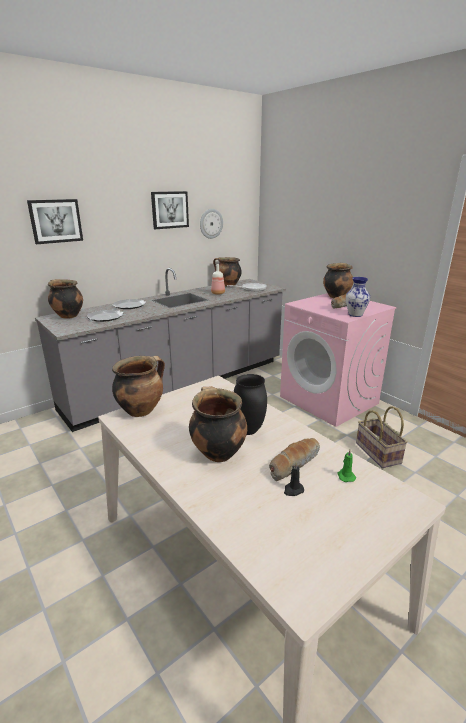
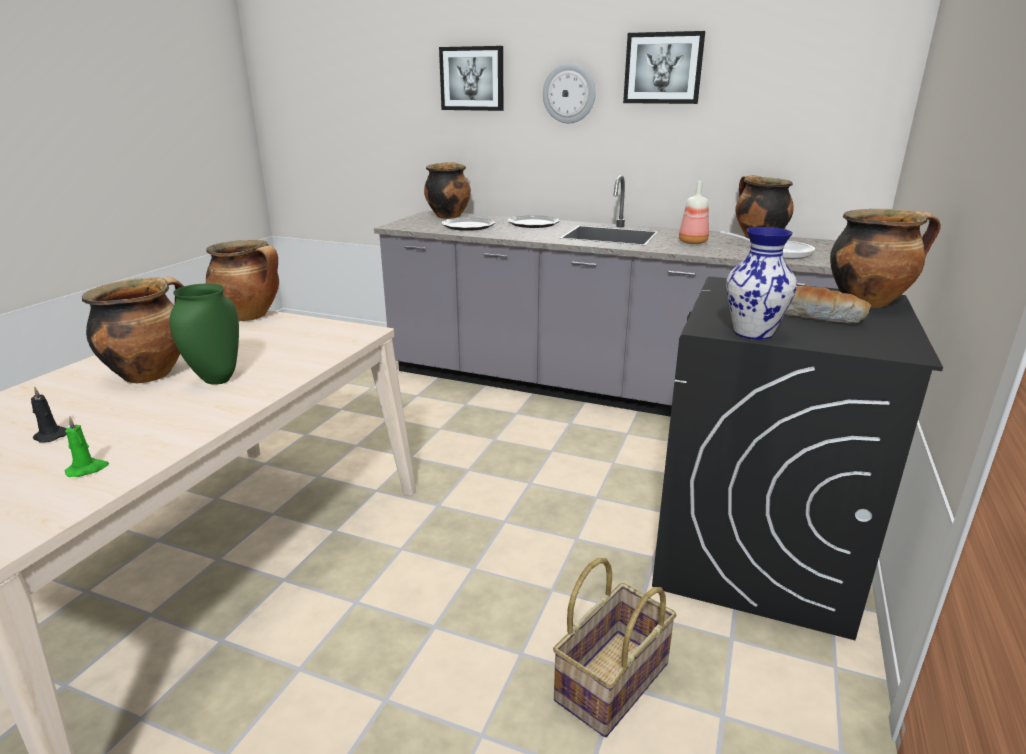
camera: 60 degrees right, 0 degrees up
wall clock [200,209,223,239] -> wall clock moved to [543,63,596,123]
black vase [234,374,267,435] -> green vase [170,284,239,385]
bread [269,438,320,481] -> none
pink washing machine [280,293,397,427] -> black washing machine [652,277,943,640]

